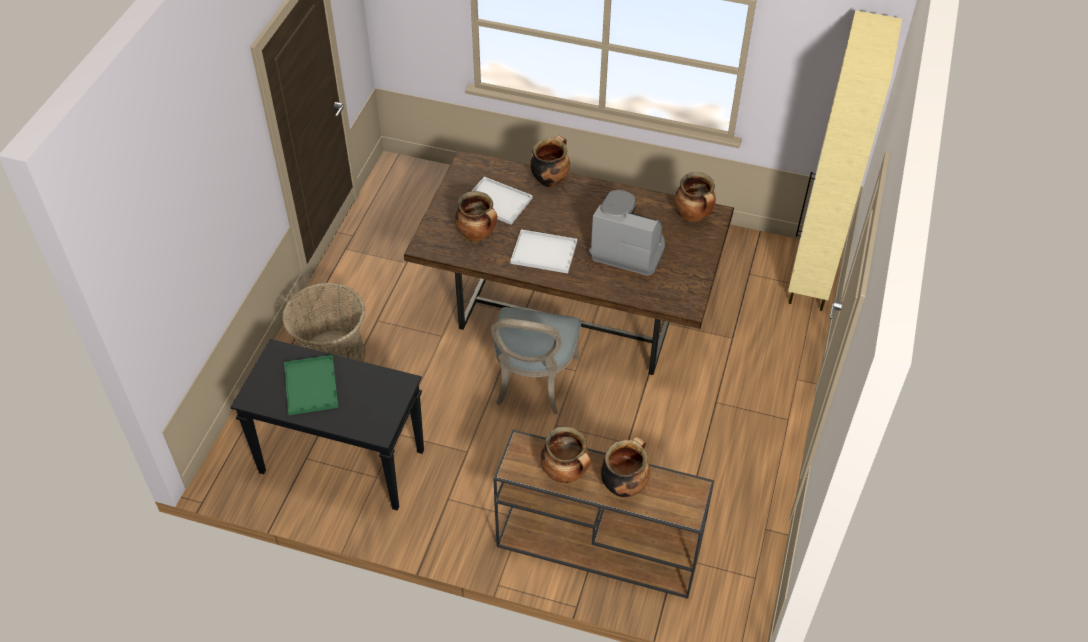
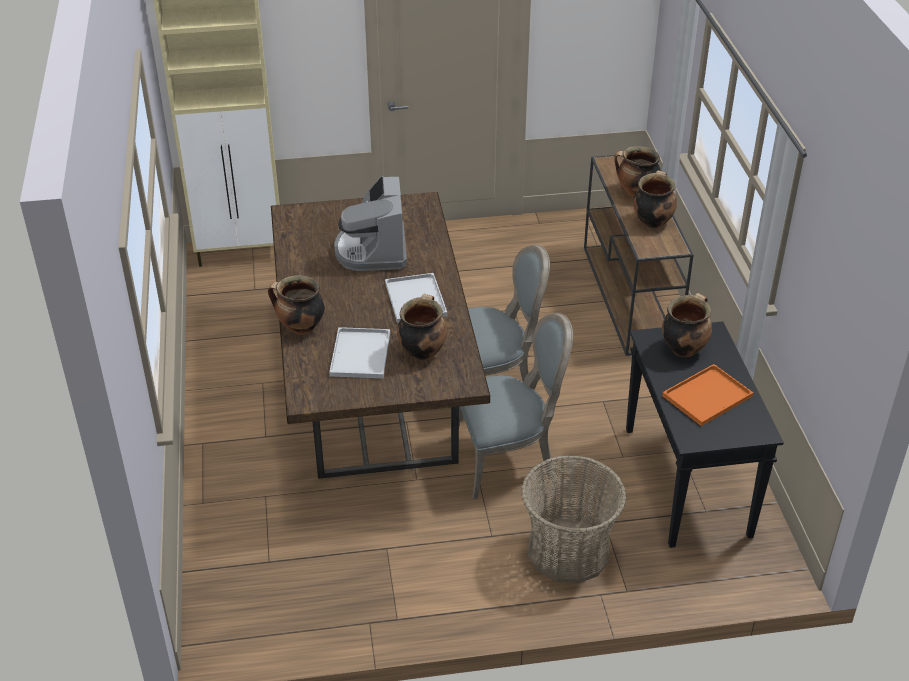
camera: 115 degrees left, 10 degrees down
green tray [284,355,338,415] -> orange tray [662,364,753,426]
cooking pot [674,172,716,222] -> cooking pot moved to [662,293,712,357]
none -> grey chair [459,313,573,500]

